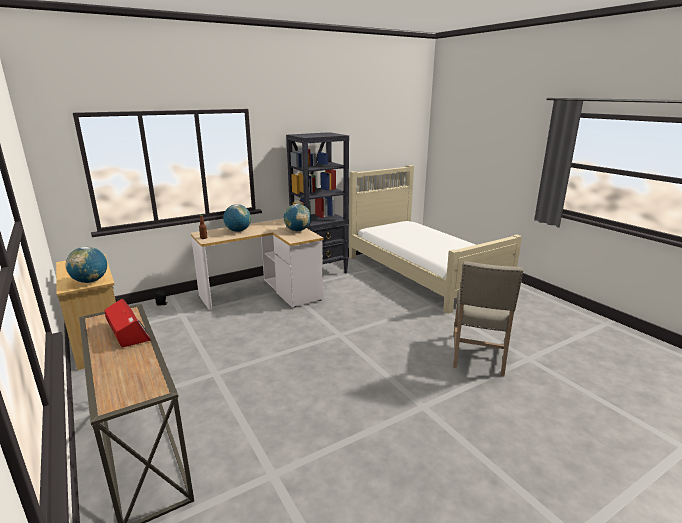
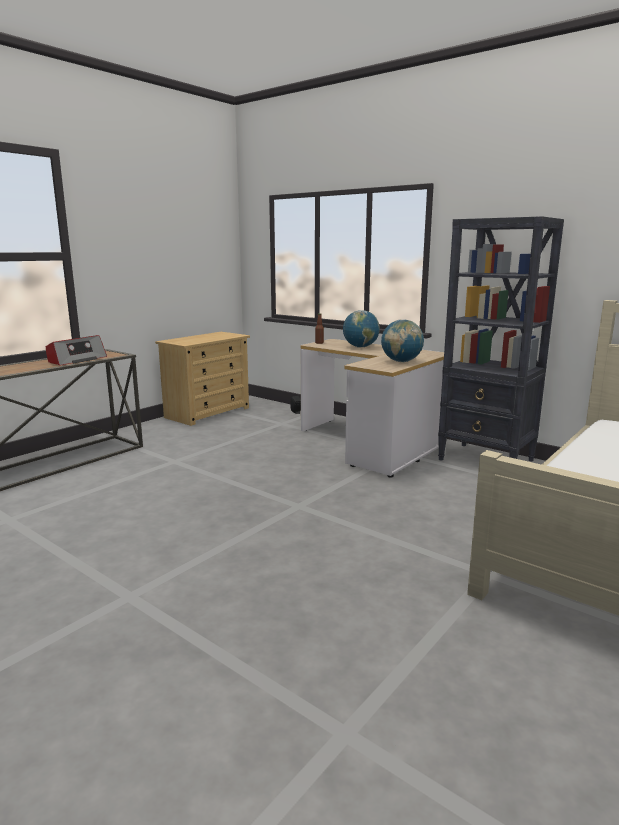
camera: 70 degrees right, 5 degrees down
globe [65,247,107,283] -> none
beige chair [453,261,524,376] -> none

